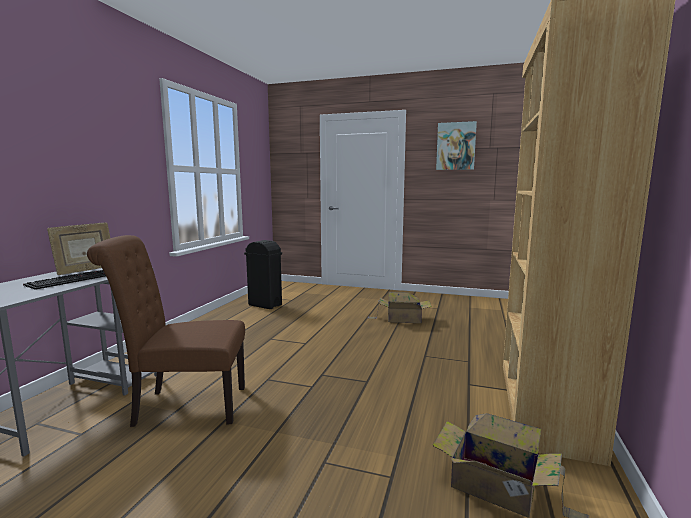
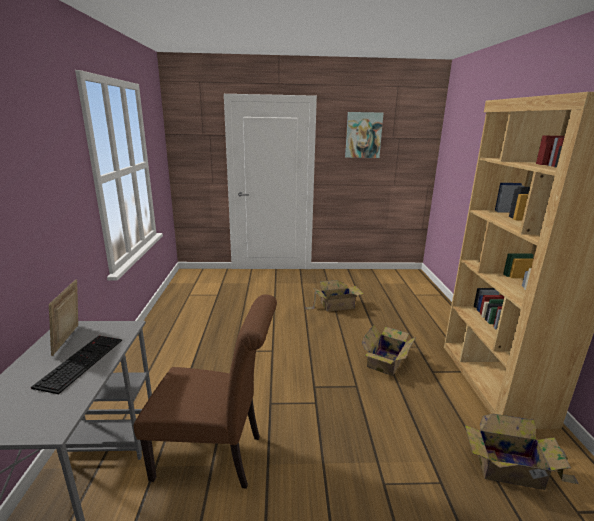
camera: 20 degrees left, 10 degrees up
picture frame [47,222,110,275] -> picture frame turned 150 degrees clockwise [49,280,78,356]
brown chair [87,235,245,427] -> brown chair turned 150 degrees counterclockwise [134,295,277,489]
black trash can [244,240,282,309] -> none
none -> cardboard box [362,325,416,376]

